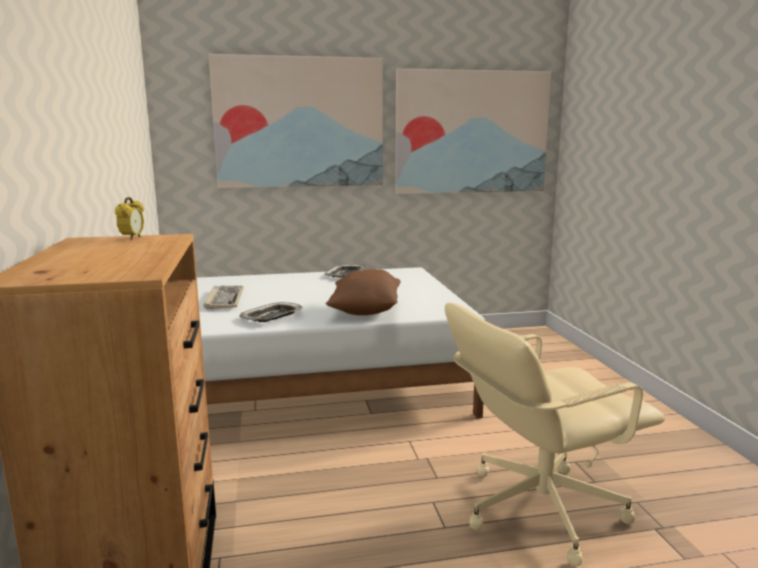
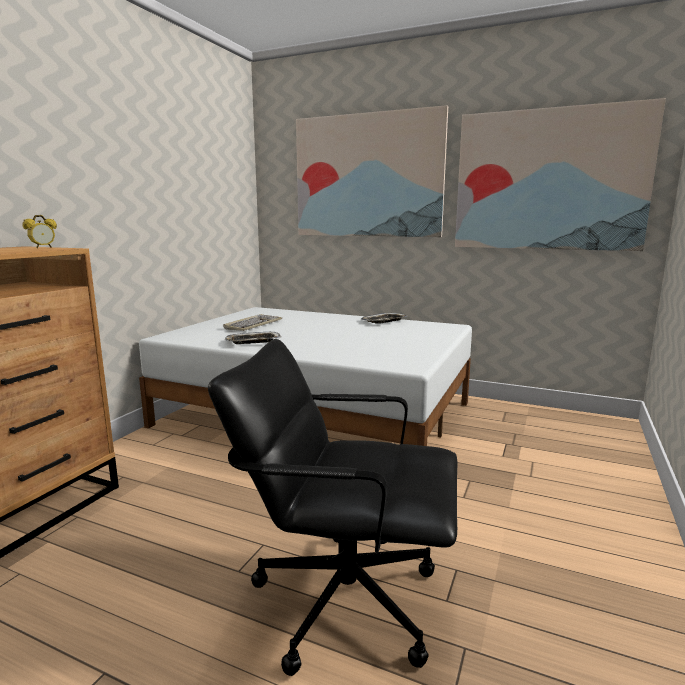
camera: 35 degrees right, 0 degrees up
brown pillow [325,269,401,315] -> none
beige office chair [445,303,665,567] -> black office chair [208,339,457,676]

